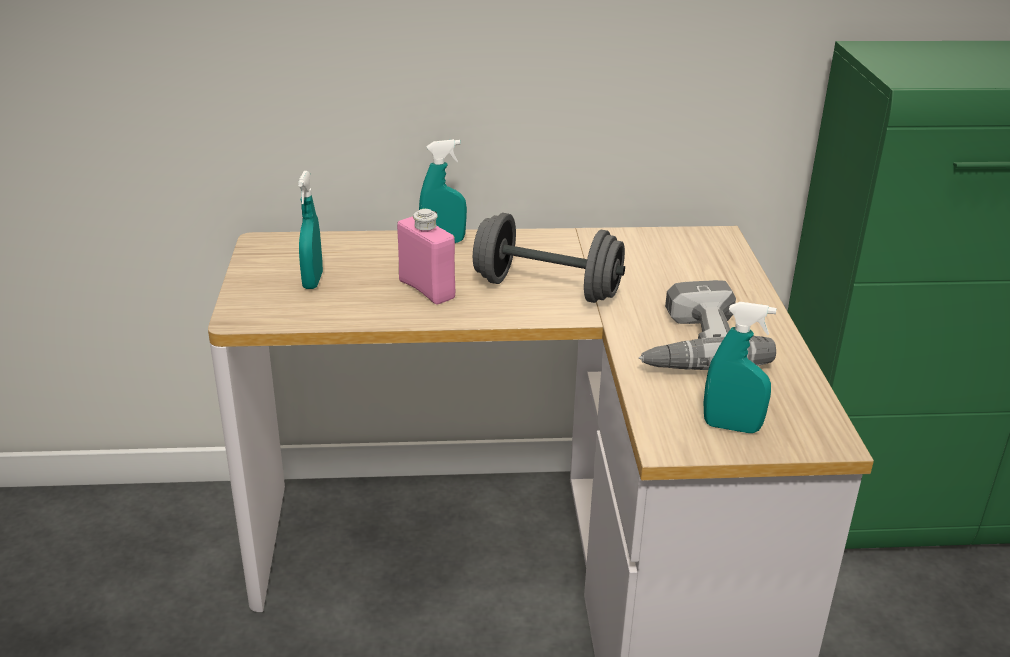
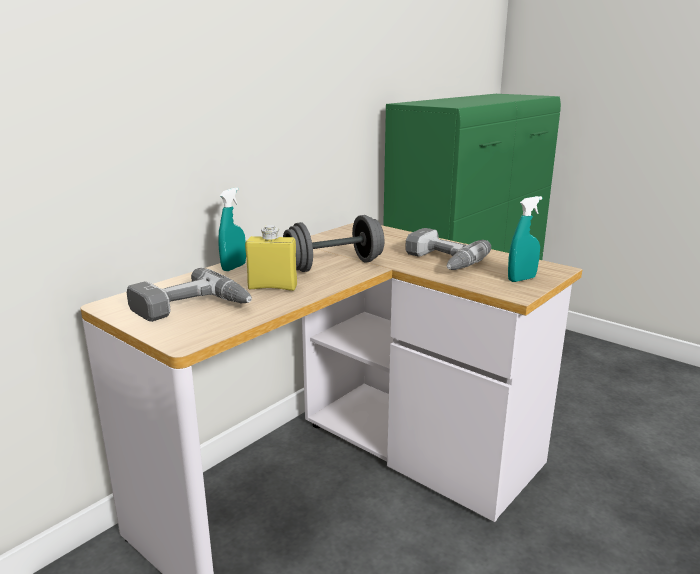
camera: 45 degrees left, 10 degrees down
turquoise spray bottle [298,171,323,289] -> power drill [127,268,252,322]
pink bottle [397,209,455,304] -> yellow bottle [245,225,297,291]

